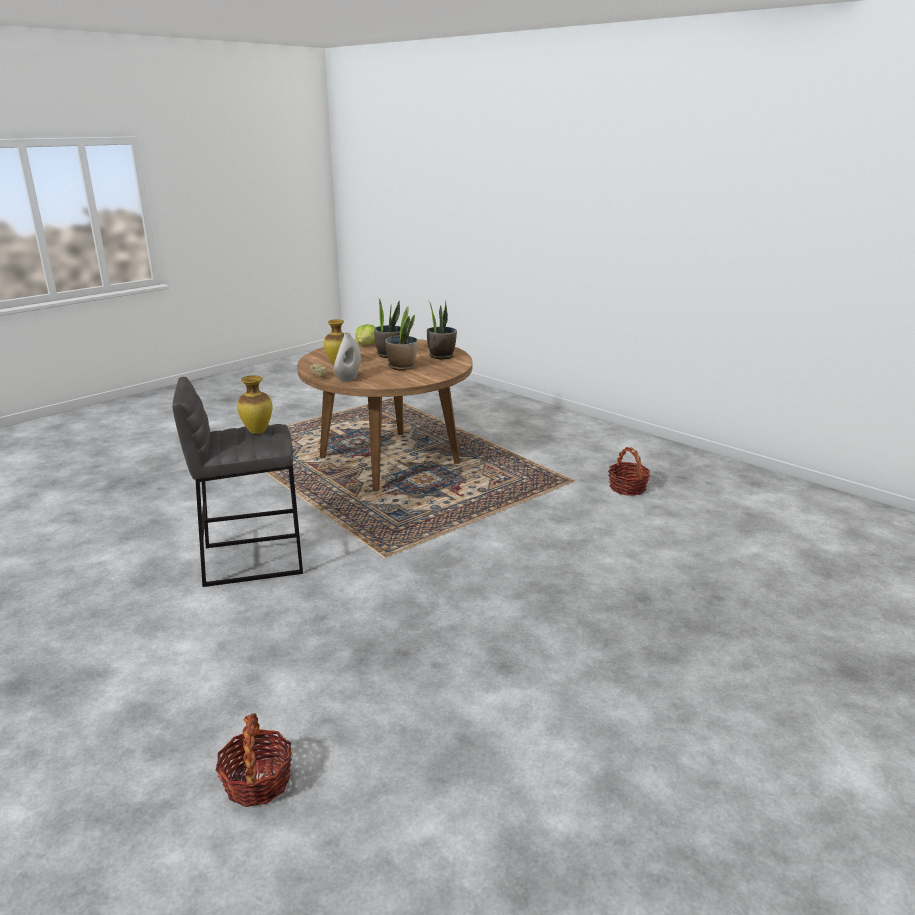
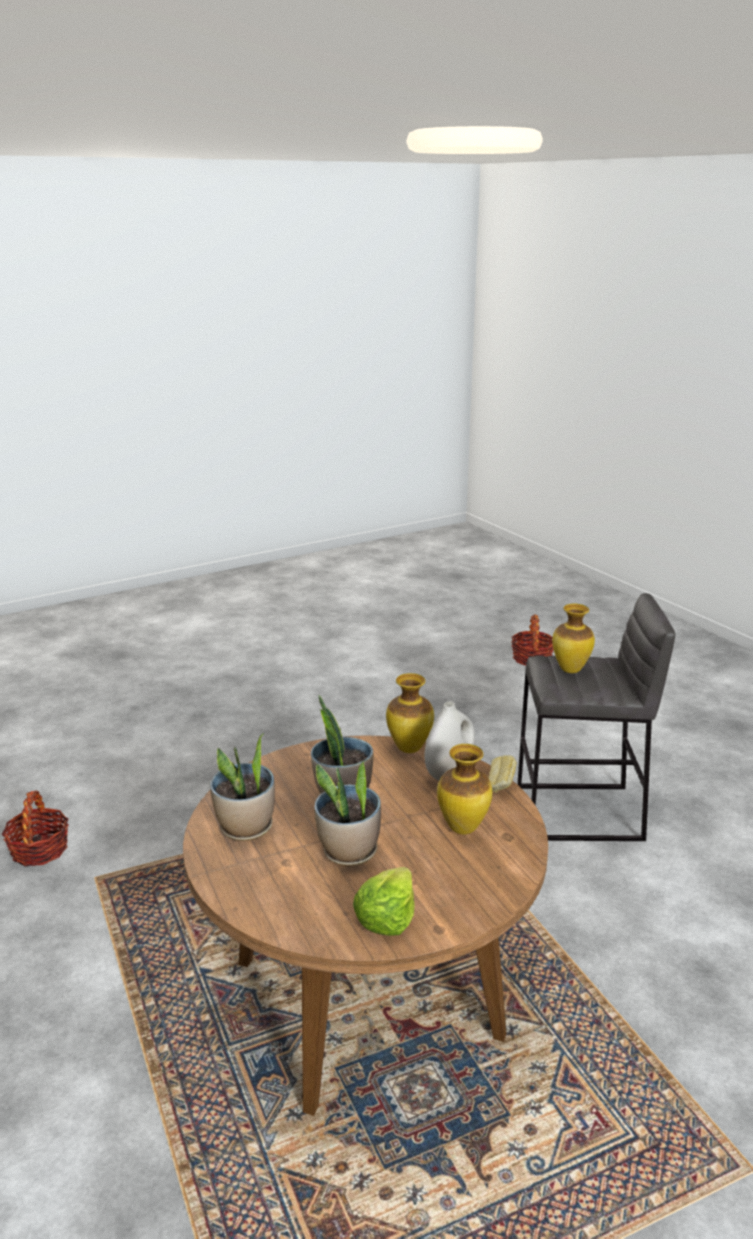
camera: 165 degrees left, 0 degrees up
none -> vase [386,673,434,753]

